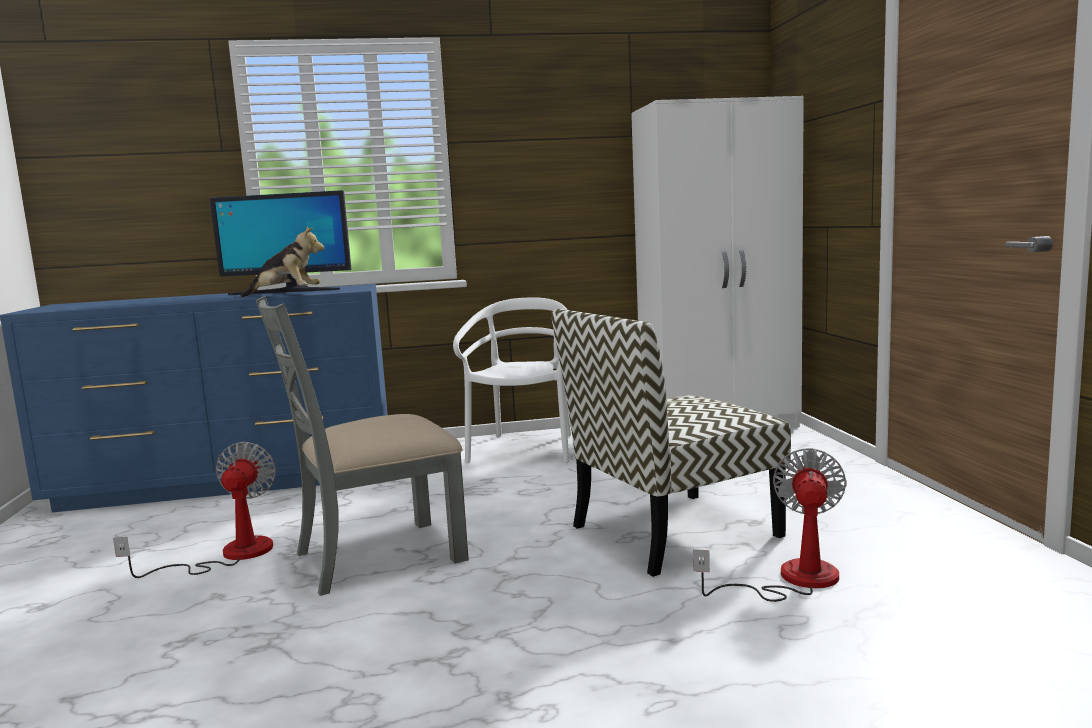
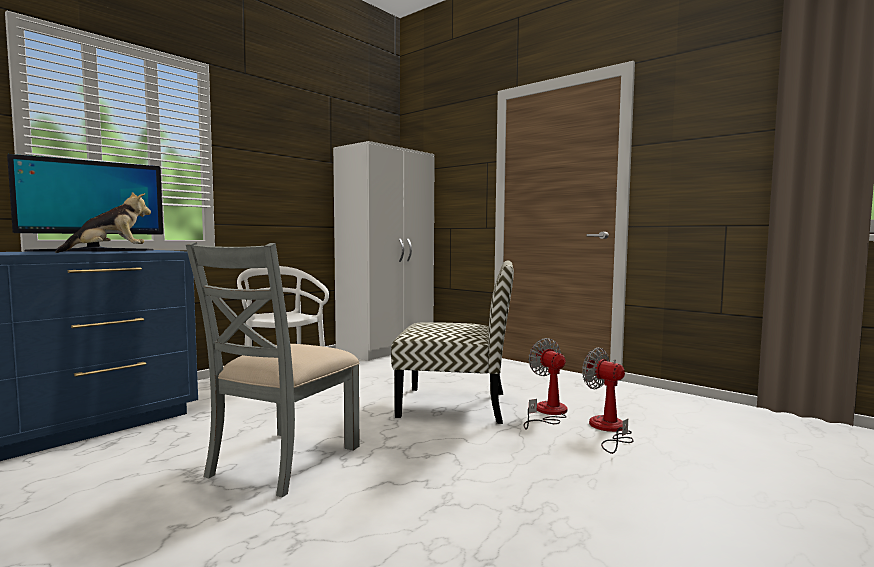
camera: 40 degrees left, 5 degrees down
fan [113,442,276,578] -> fan moved to [582,347,633,454]
chair [552,309,791,577] -> chair turned 105 degrees counterclockwise [391,260,514,424]

